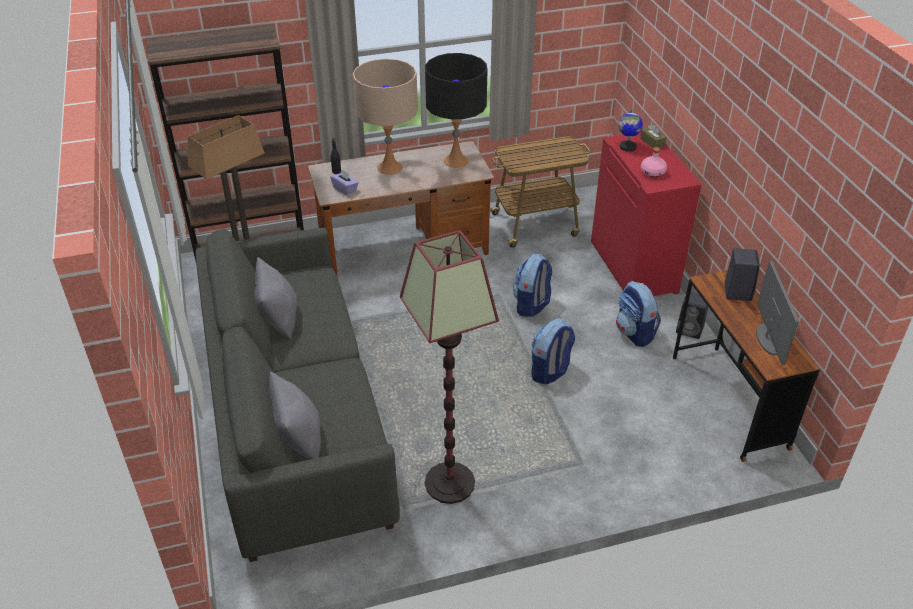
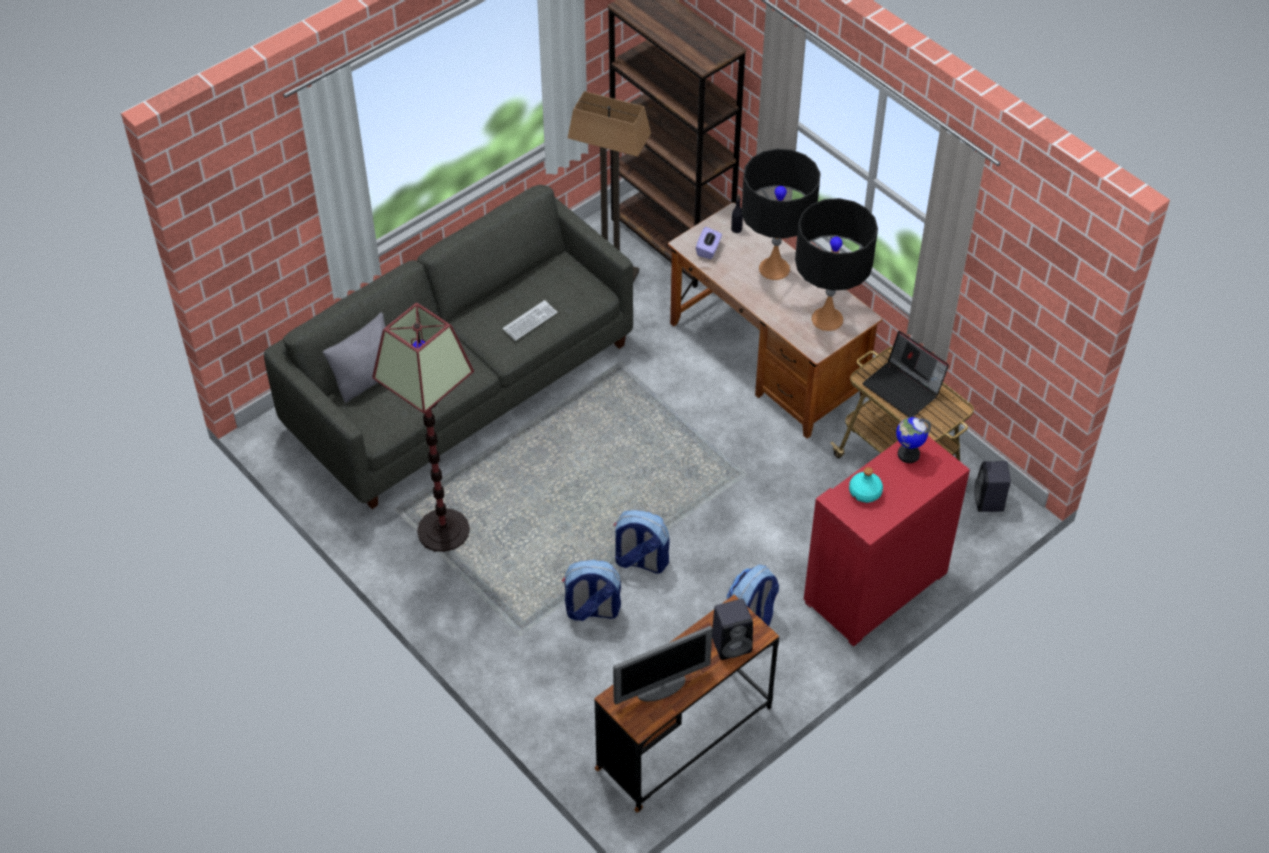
camera: 65 degrees right, 10 degrees up
grey pillow [254,257,297,339] -> none
beige table lamp [353,59,418,175] -> black table lamp [741,149,821,280]
backpack [513,254,553,317] -> backpack moved to [562,560,621,621]
brown tissue box [640,124,667,148] -> none
pink bottle [641,147,667,177] -> turquoise bottle [849,467,883,503]
black speaker [676,291,708,339] -> black speaker moved to [974,461,1011,512]
none -> keyboard [502,300,557,341]
none -> laptop [862,331,949,417]

